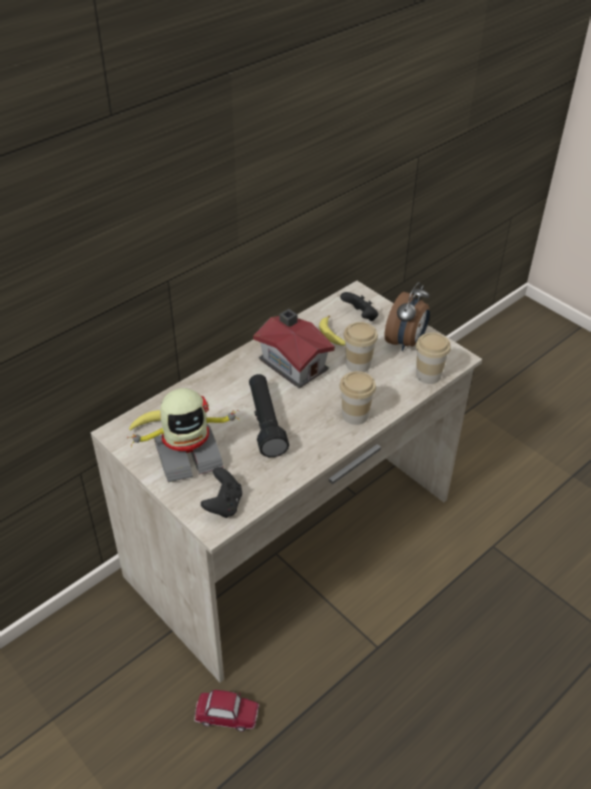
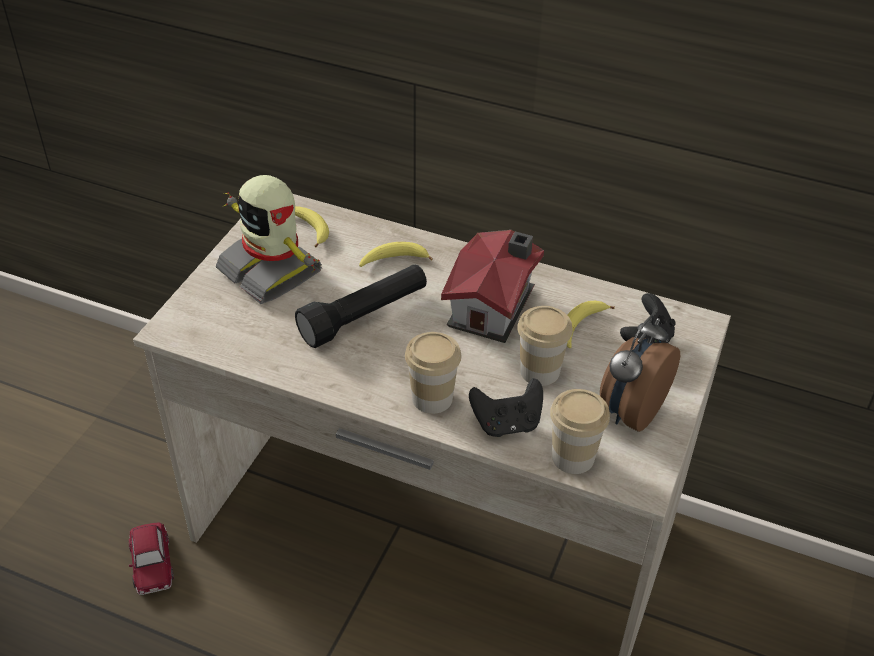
camera: 65 degrees right, 0 degrees up
black game controller [201,467,242,518] -> black game controller moved to [469,378,543,437]
alarm clock [384,282,430,351] -> alarm clock turned 120 degrees clockwise [600,315,680,432]
none -> banana [359,242,433,267]

